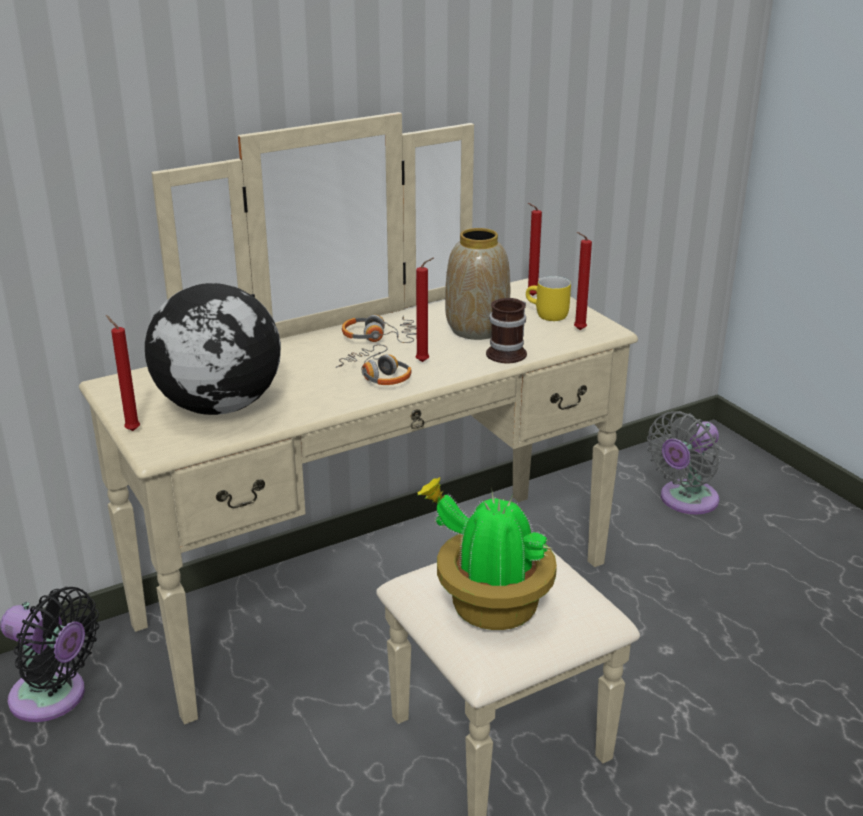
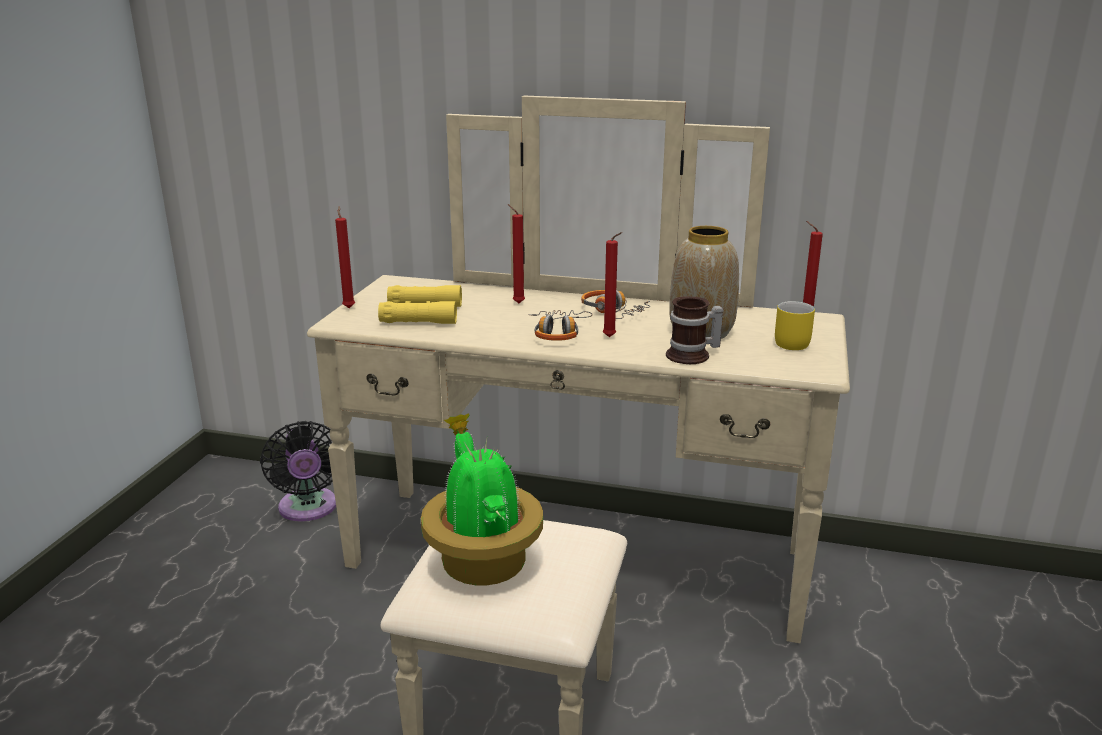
camera: 45 degrees right, 5 degrees down
globe [145,283,281,415] -> yellow binoculars [378,285,462,324]
red candle [574,232,592,330] -> red candle moved to [508,204,525,303]
grey fan [647,411,720,514] -> none

